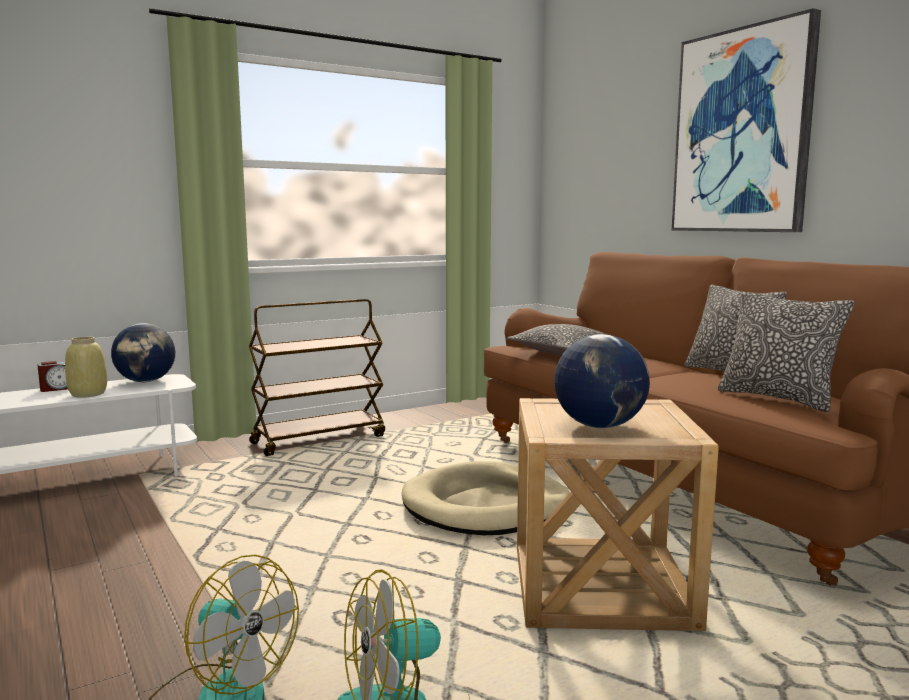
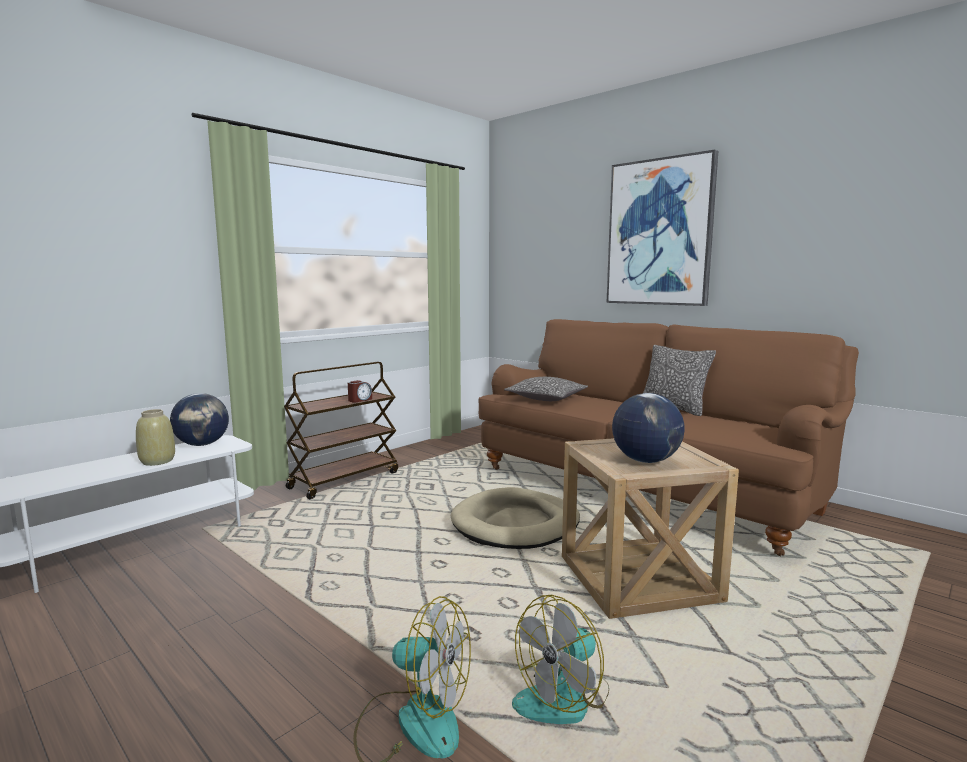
camera: 15 degrees left, 0 degrees up
alarm clock [37,361,68,392] -> alarm clock moved to [348,380,372,403]
pillow [718,292,854,412] -> none

